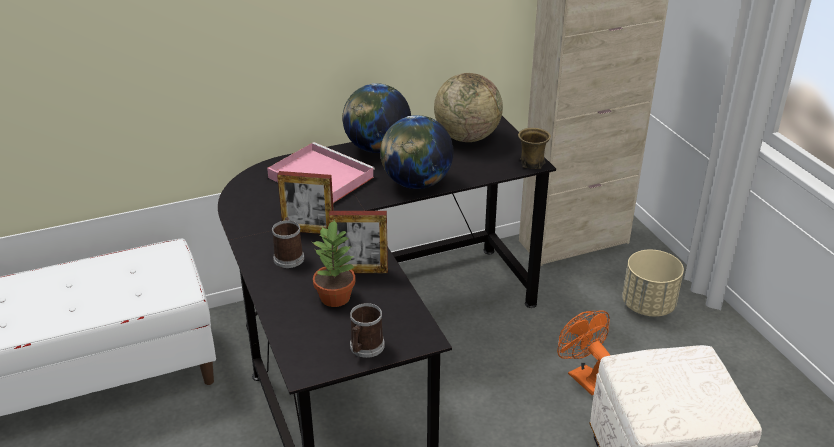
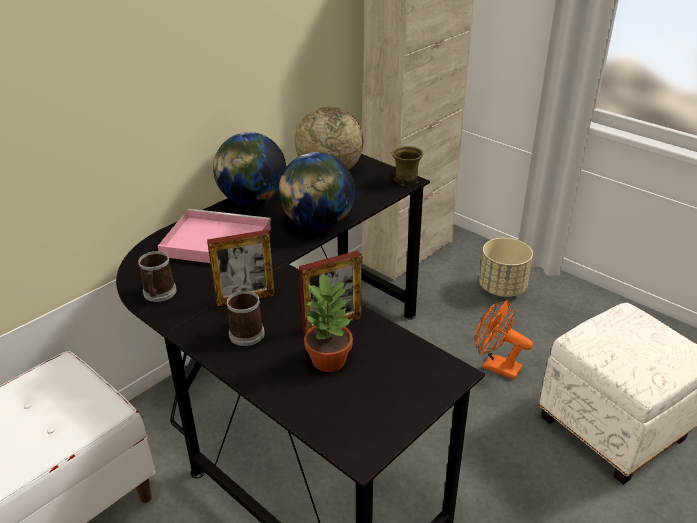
camera: 25 degrees left, 0 degrees up
mug [350,303,385,358] -> mug moved to [138,251,177,302]

